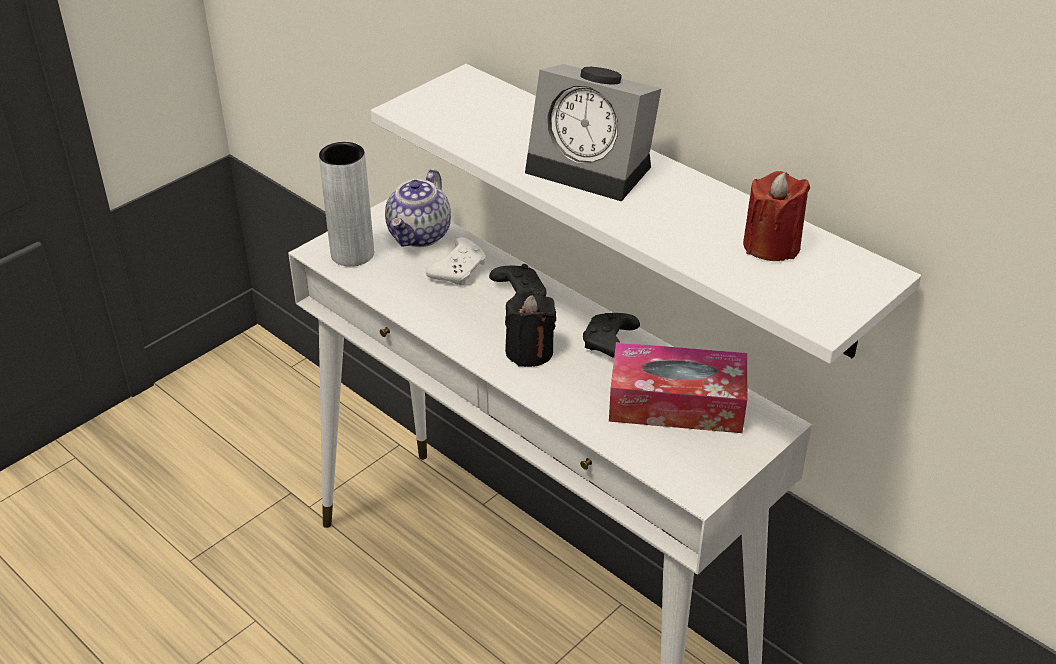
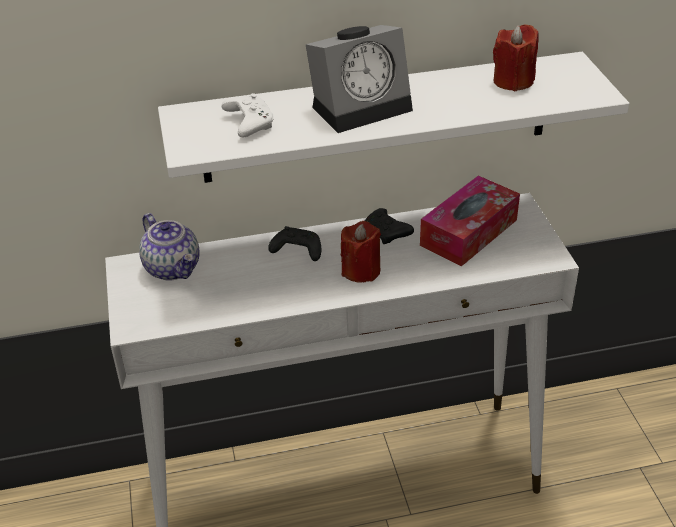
camera: 55 degrees left, 0 degrees up
grey vase [319,142,374,267] -> none
white game controller [426,237,486,286] -> white game controller moved to [222,93,274,138]
black candle [505,290,556,367] -> red candle [341,221,381,283]

